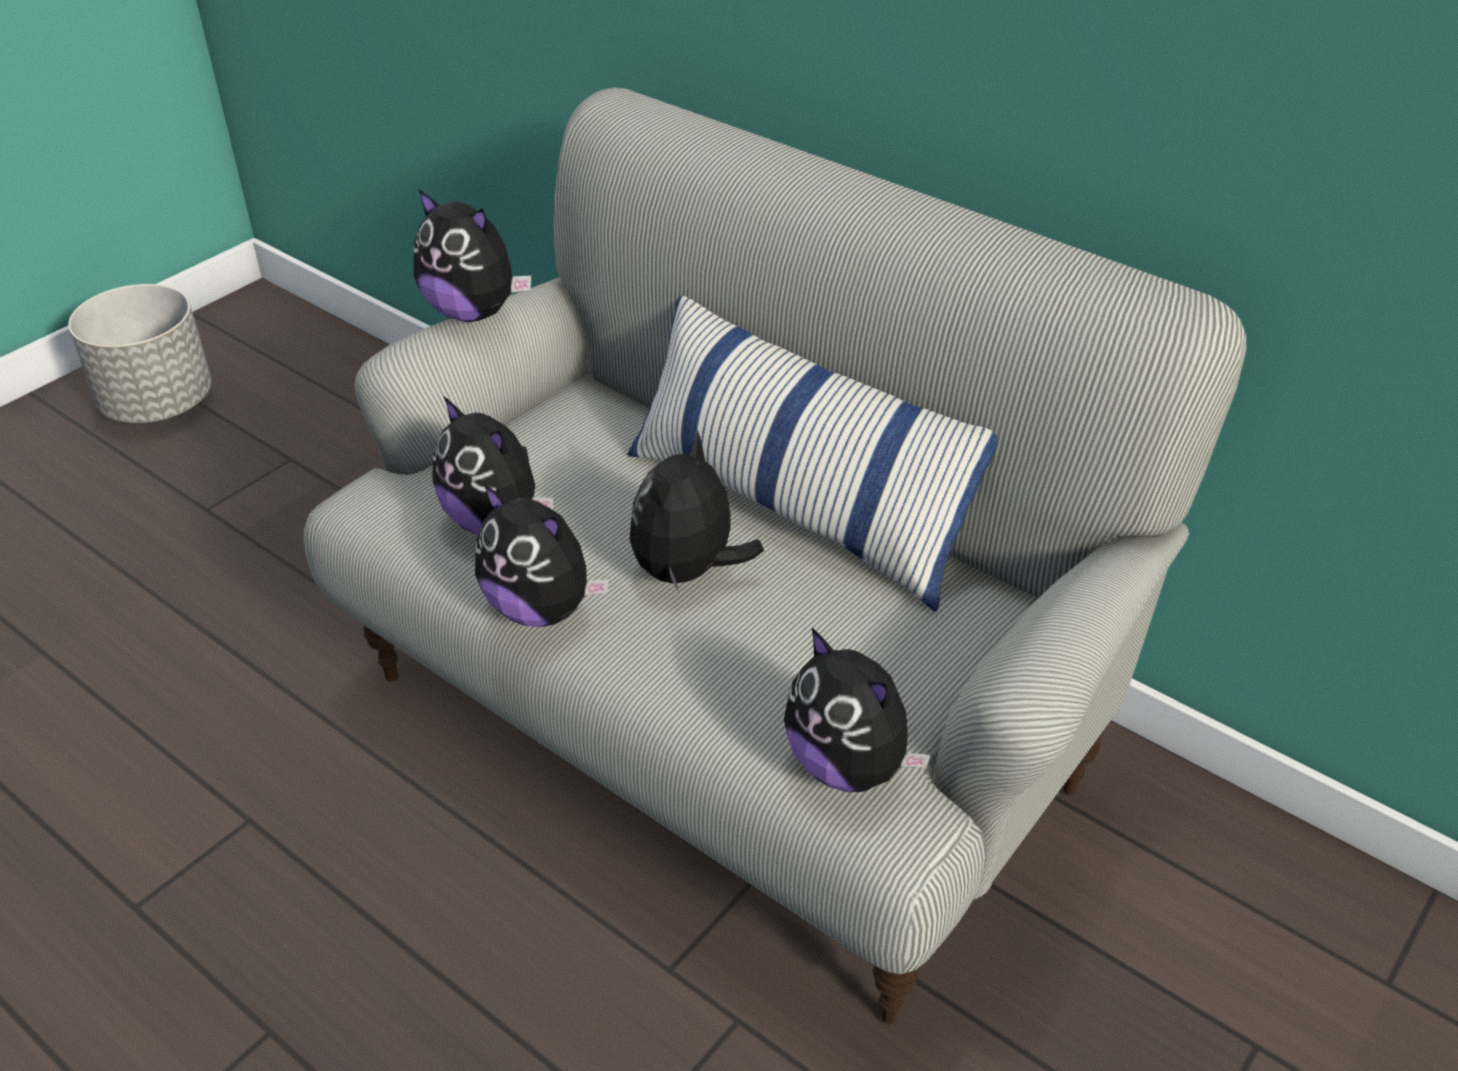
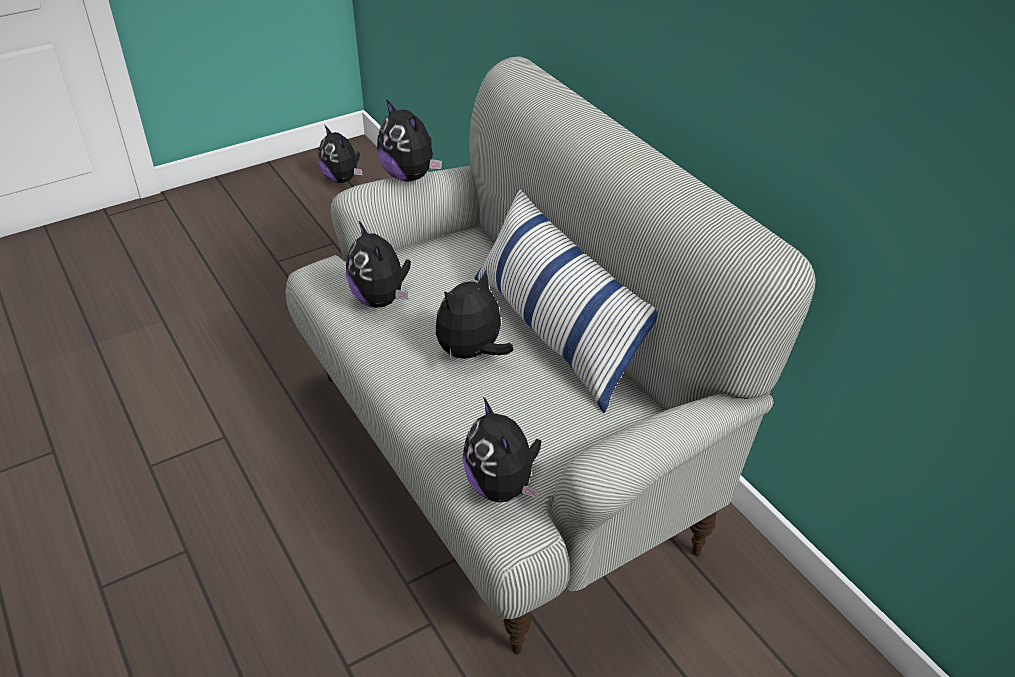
camera: 20 degrees right, 0 degrees up
grey planter [68,284,212,423] -> none
plush toy [475,484,609,627] -> plush toy moved to [319,124,363,183]

